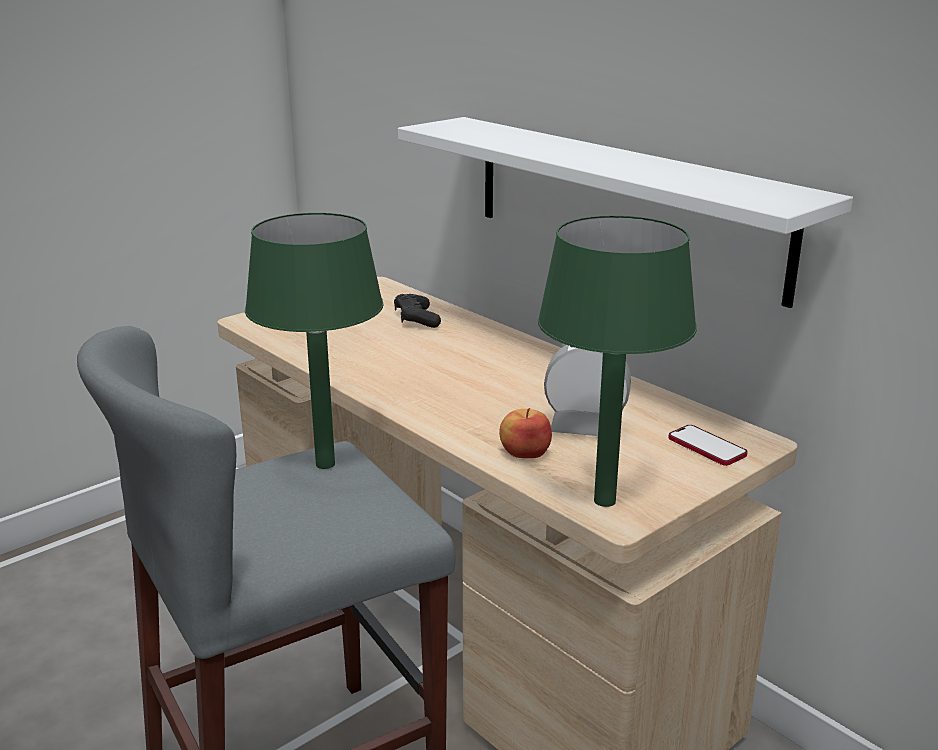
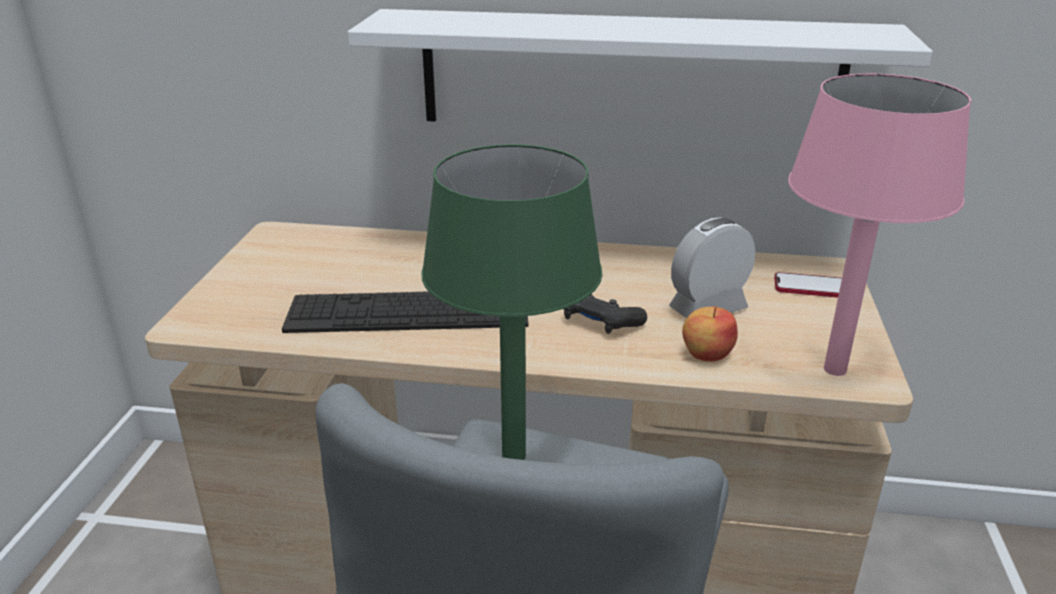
camera: 40 degrees left, 5 degrees up
black game controller [394,294,441,328] -> black game controller moved to [564,294,647,334]
green table lamp [538,216,697,507] -> pink table lamp [788,74,972,376]
none -> keyboard [282,291,528,333]

